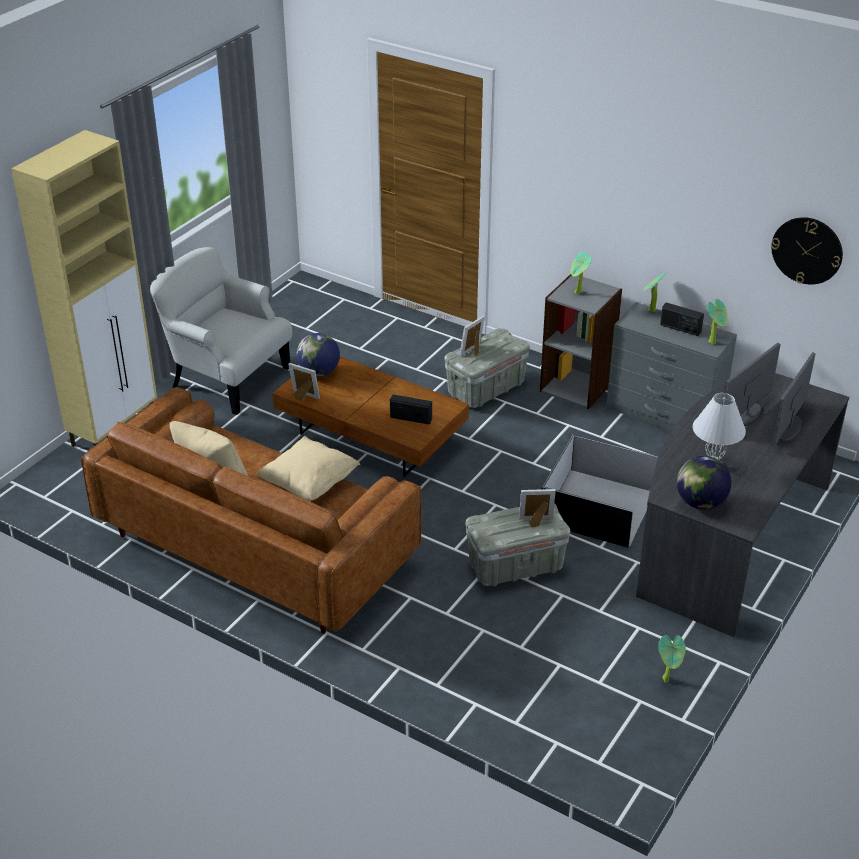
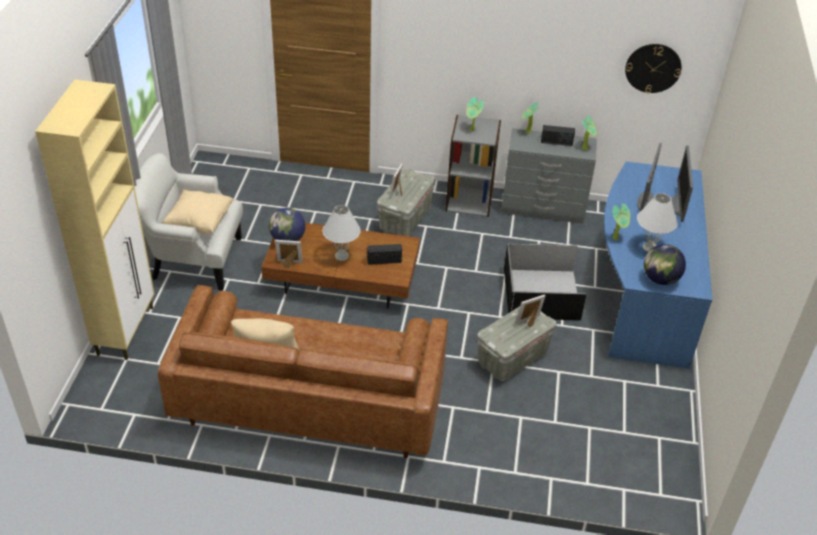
camera: 25 degrees left, 5 degrees up
beige pillow [257,436,360,501] -> beige pillow moved to [162,189,234,234]
grey desk [636,373,849,637] -> blue desk [604,161,712,369]
potted plant [658,635,686,683] -> potted plant moved to [612,203,630,241]
none -> white table lamp [323,205,361,261]

